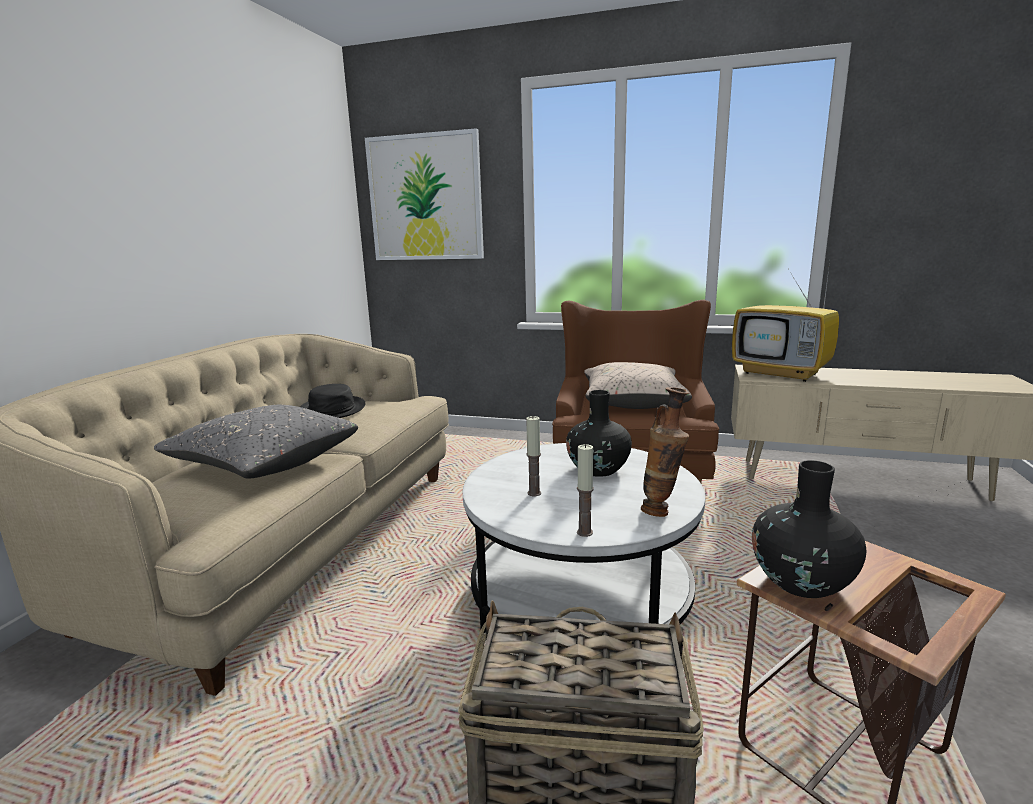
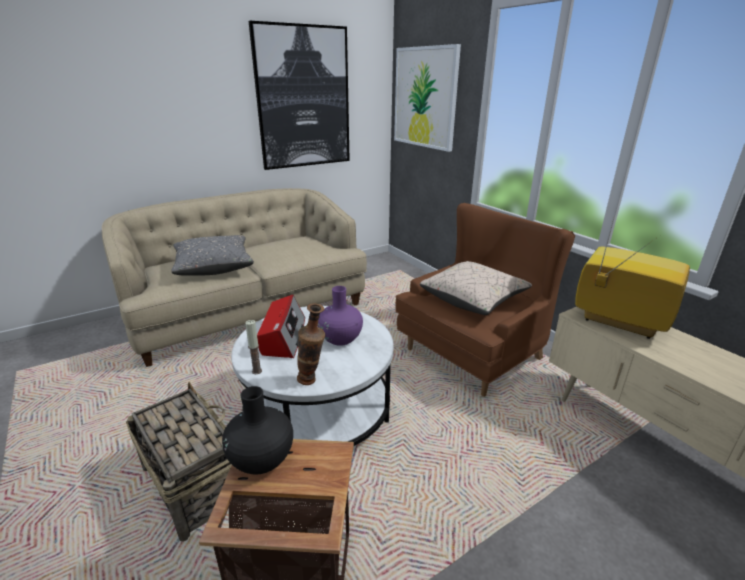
camera: 40 degrees right, 10 degrees up
black hat [300,384,366,418] -> none
candle [526,416,541,496] -> radio [257,295,305,358]
black vase [566,390,632,477] -> purple vase [318,286,363,346]
television [732,262,839,382] -> television turned 135 degrees clockwise [575,218,690,339]
none -> picture [249,21,350,170]

